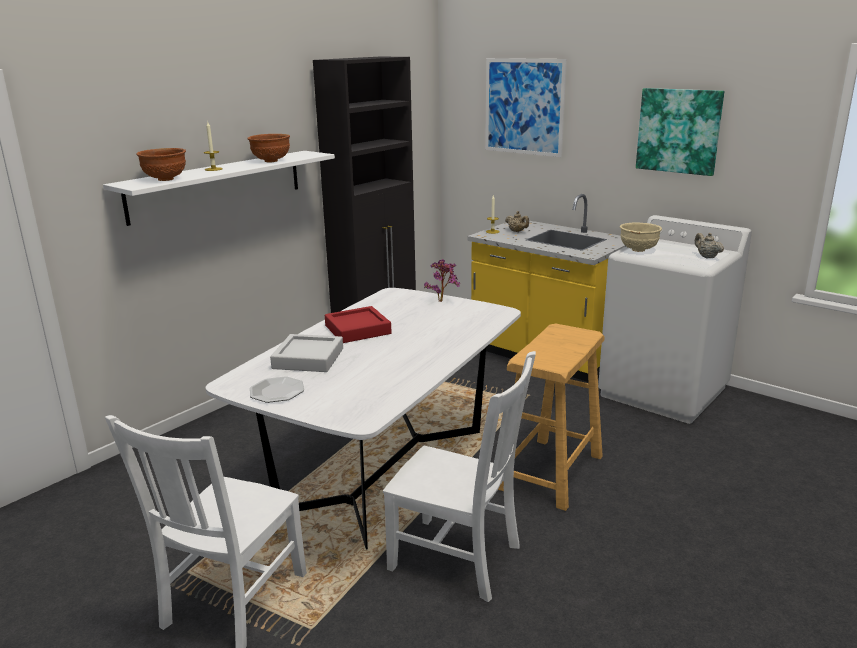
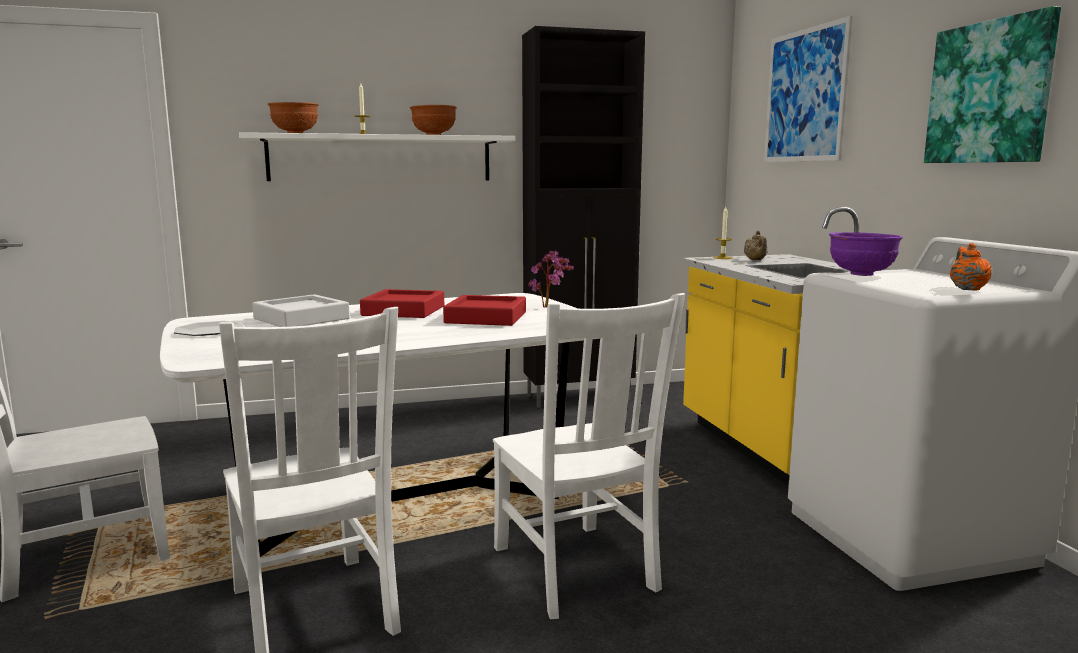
camera: 35 degrees right, 10 degrees down
beige stool [498,324,605,511] -> white chair [493,293,685,619]
beige bowl [620,222,662,252] -> purple bowl [829,232,903,276]
beige teapot [695,233,724,259] -> orange teapot [950,243,991,291]
none -> red tray [443,295,526,326]

